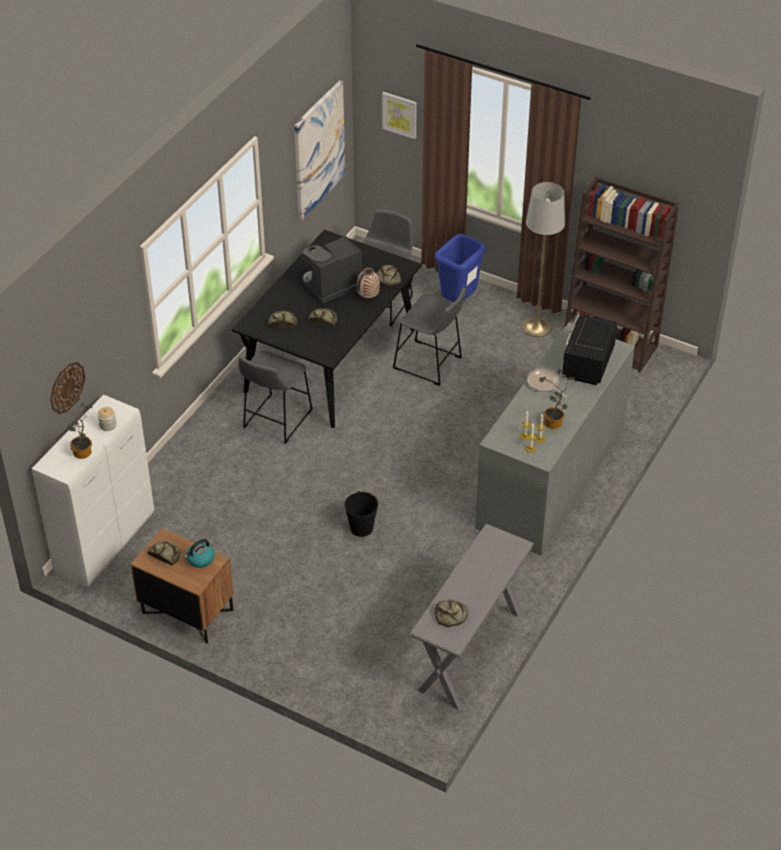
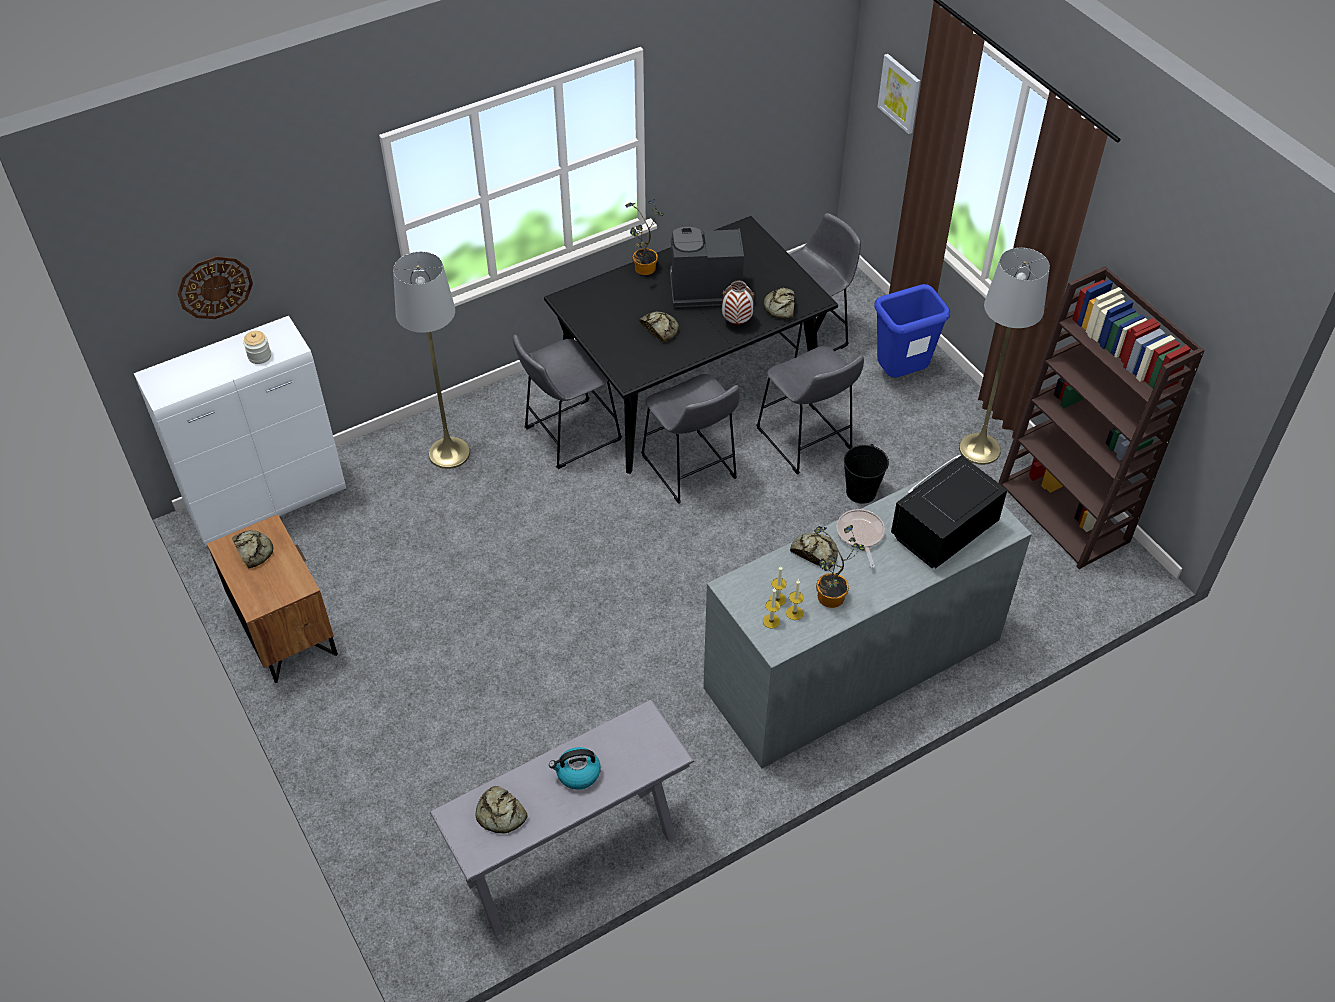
camera: 30 degrees right, 5 degrees up
potted plant [56,397,93,459] -> potted plant moved to [625,199,664,275]
kettle [184,539,214,568] -> kettle moved to [549,747,601,790]
bread [268,311,297,327] -> bread moved to [790,533,838,569]
picture [294,80,345,220] -> none
black bucket [344,491,378,537] -> black bucket moved to [844,444,889,504]
none -> grey floor lamp [393,252,470,469]
none -> grey stool [641,374,740,504]

